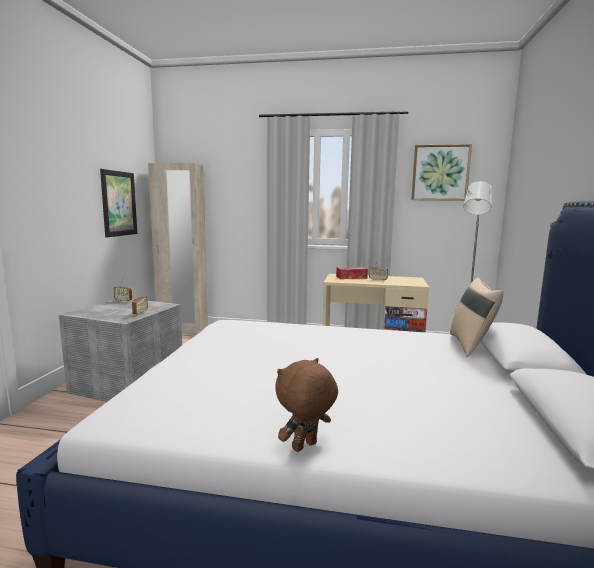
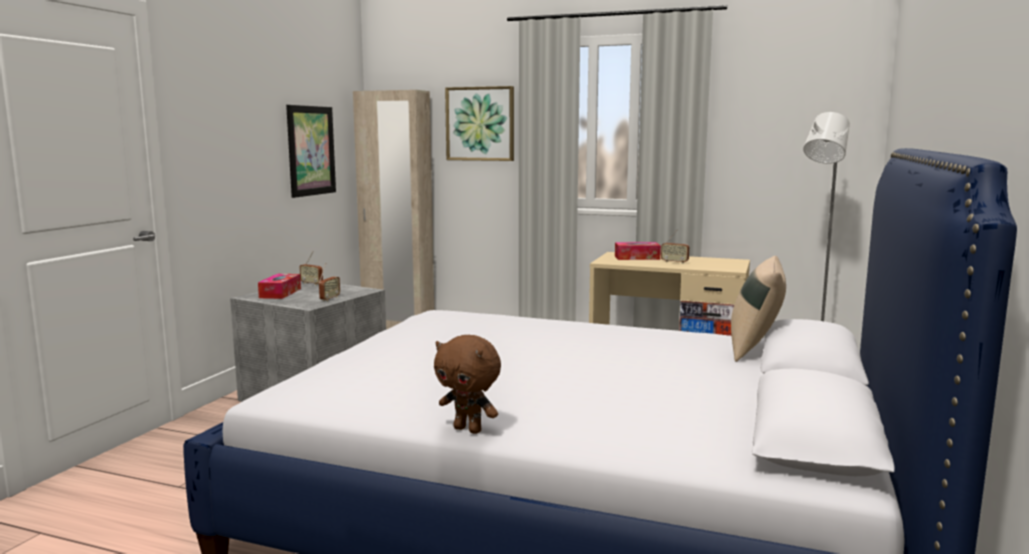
camera: 10 degrees right, 0 degrees up
brown plush toy [275,358,338,452] -> brown plush toy turned 120 degrees counterclockwise [434,335,501,434]
picture [411,144,472,201] -> picture moved to [445,86,514,161]
none -> tissue box [258,274,301,299]

